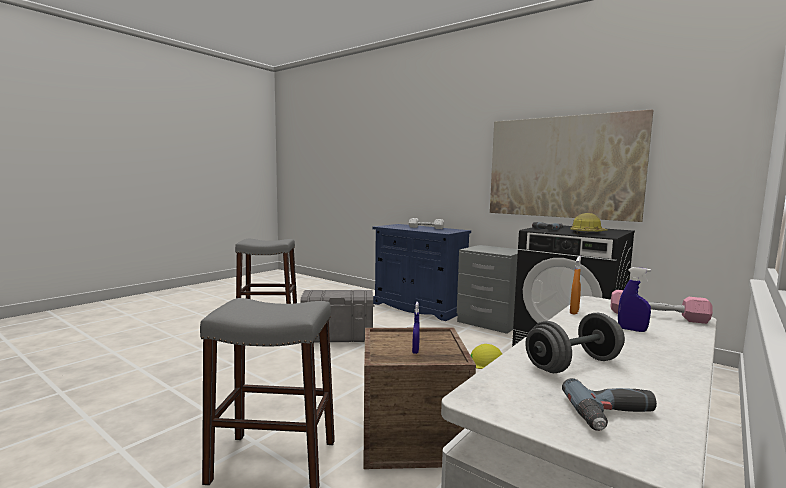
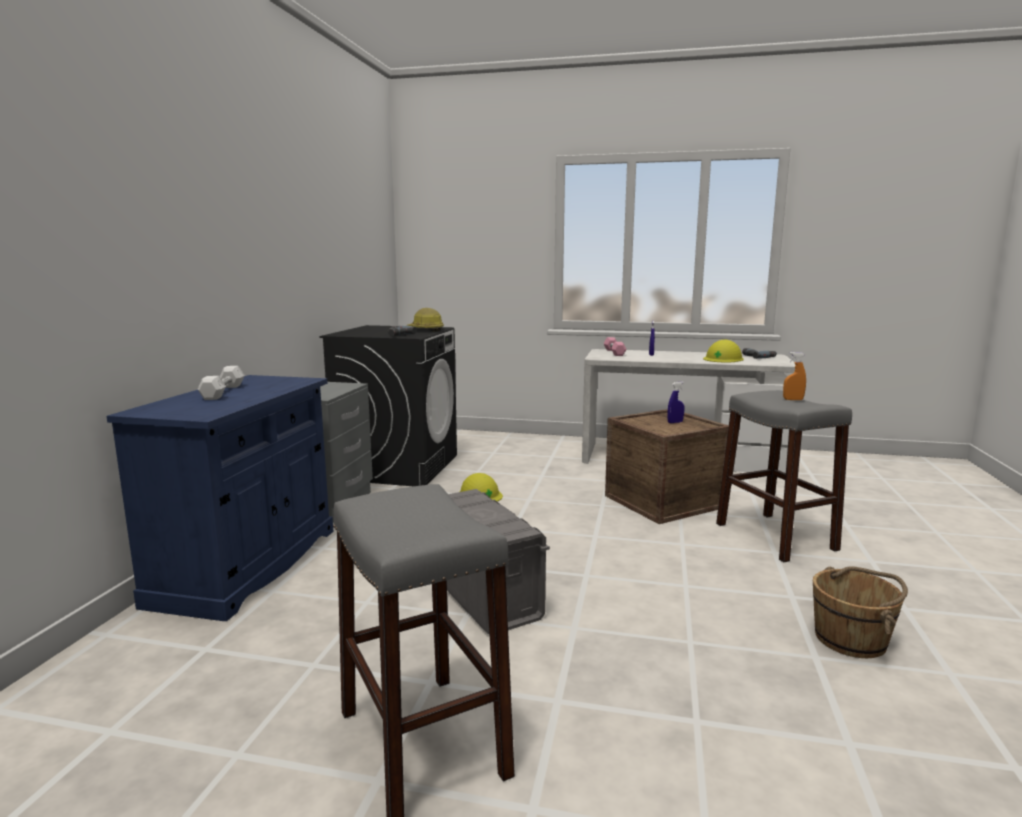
camera: 115 degrees left, 5 degrees up
picture [490,109,653,222] -> none
grey dumbbell [525,313,625,373] -> yellow hard hat [703,340,744,362]
orange spray bottle [570,256,581,314] -> orange spray bottle moved to [783,352,806,400]
none -> brown bucket [813,566,908,658]

